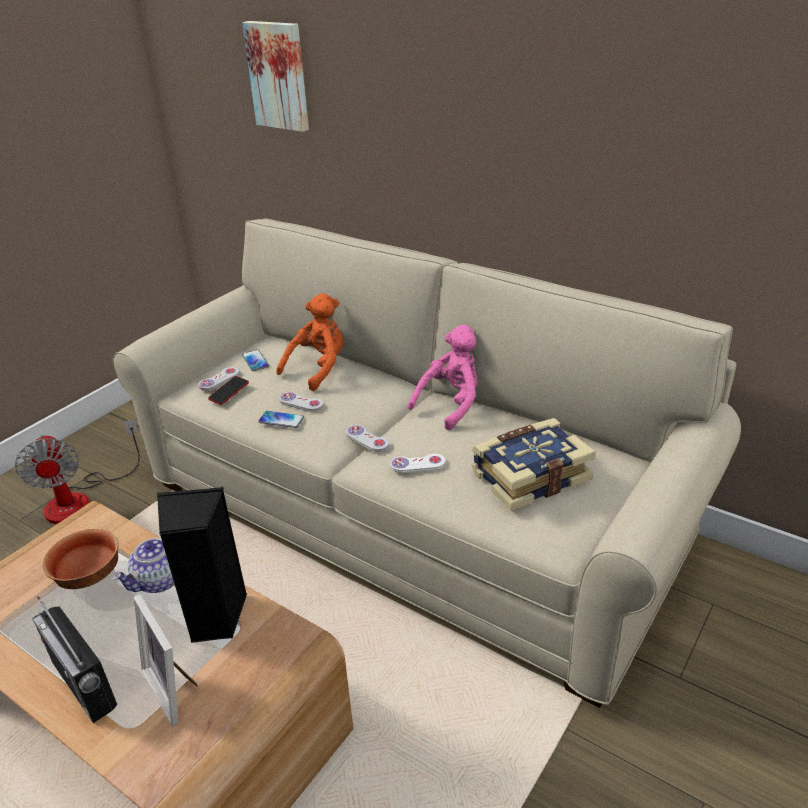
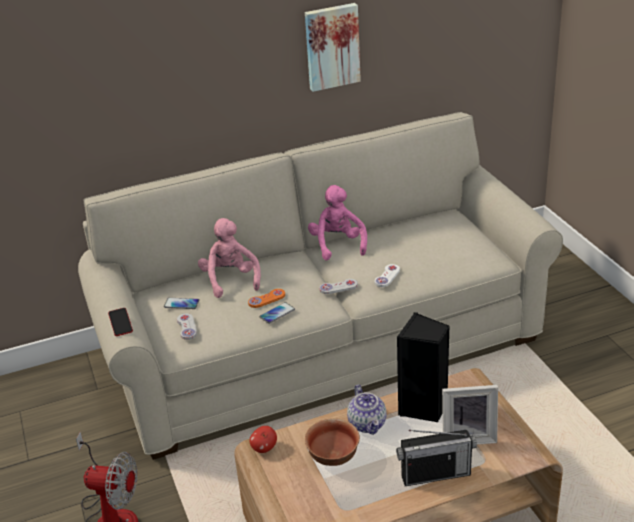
camera: 55 degrees left, 0 degrees up
phone [208,376,249,405] -> phone moved to [108,308,133,336]
picture [242,21,309,132] -> picture moved to [305,3,361,92]
orange plush toy [276,293,344,391] -> pink plush toy [198,218,261,298]
white game controller [279,392,324,412] -> orange game controller [248,289,285,308]
book [472,418,596,511] -> none
none -> apple [249,426,277,453]

